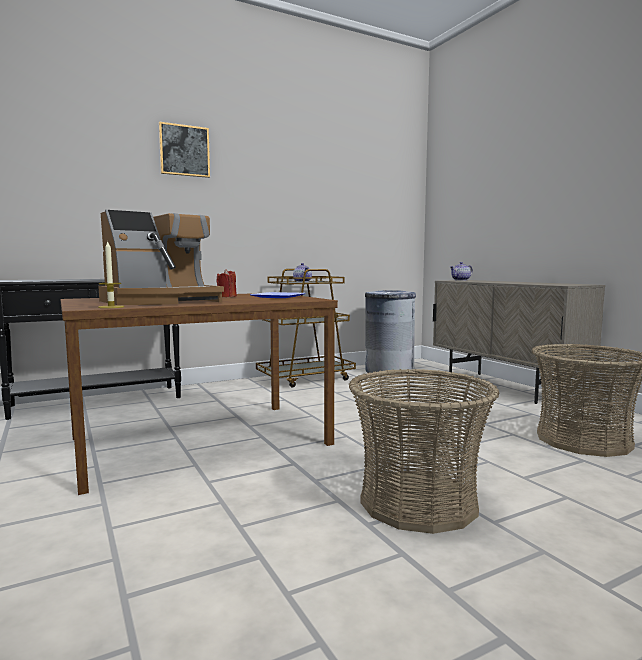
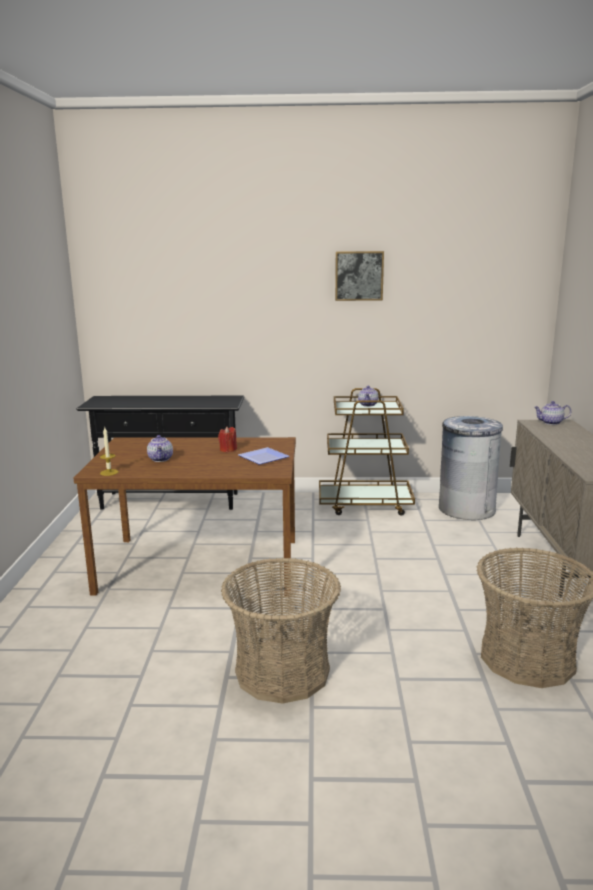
camera: 30 degrees right, 10 degrees up
coffee machine [98,210,224,305] -> teapot [147,435,173,462]
picture [159,122,210,178] -> picture moved to [335,251,384,301]

